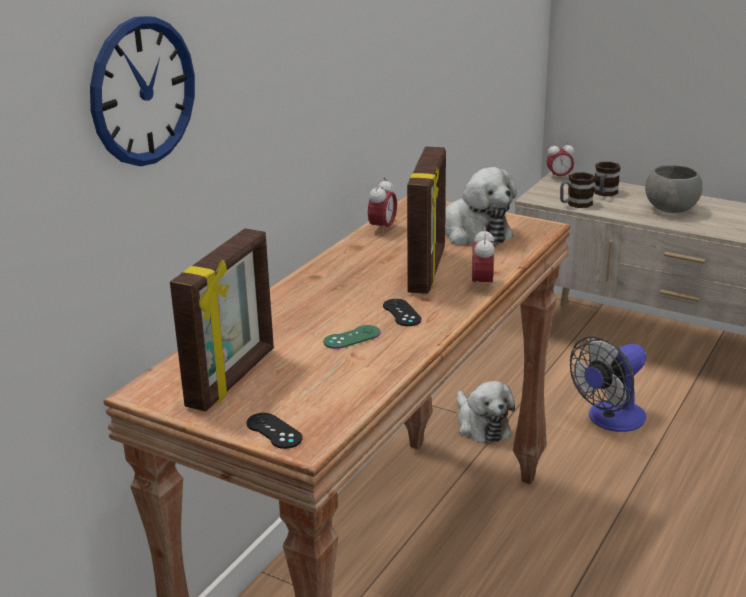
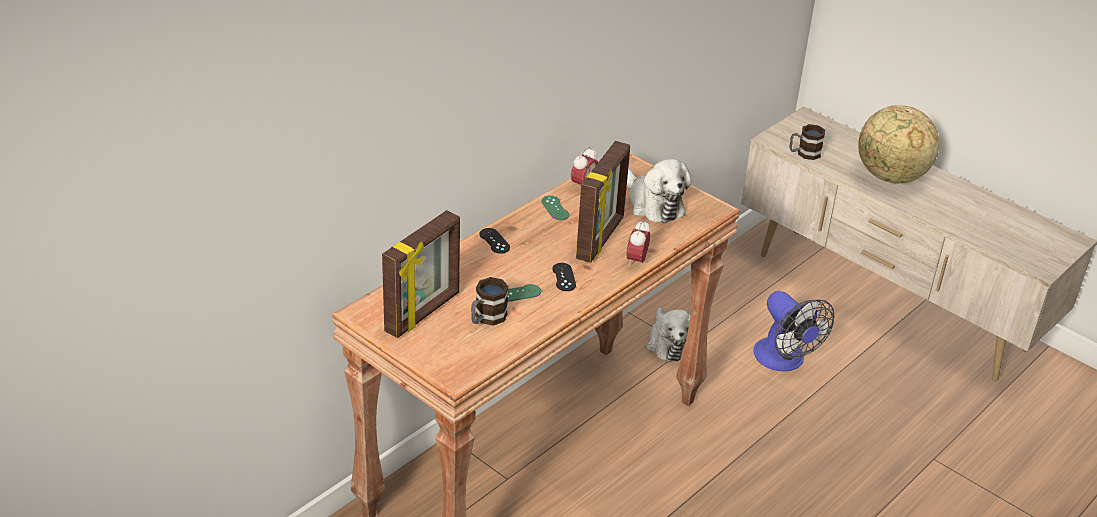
camera: 10 degrees right, 10 degrees up
wall clock [90,16,195,166] -> none
black game controller [247,413,303,449] -> black game controller moved to [480,228,510,254]
alarm clock [546,141,574,179] -> none
fan [570,336,646,432] -> fan turned 90 degrees counterclockwise [754,291,834,372]
mug [594,162,621,196] -> mug moved to [471,277,508,326]
grey bowl [645,165,703,213] -> globe [858,105,940,184]
none -> green game controller [542,196,569,220]

